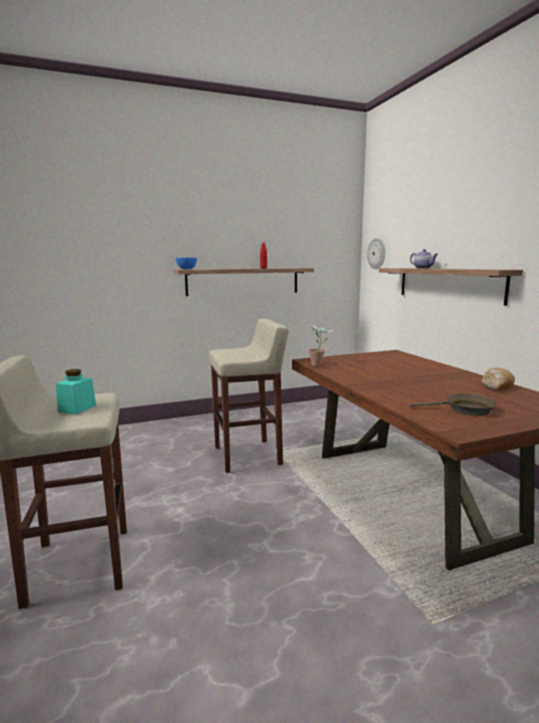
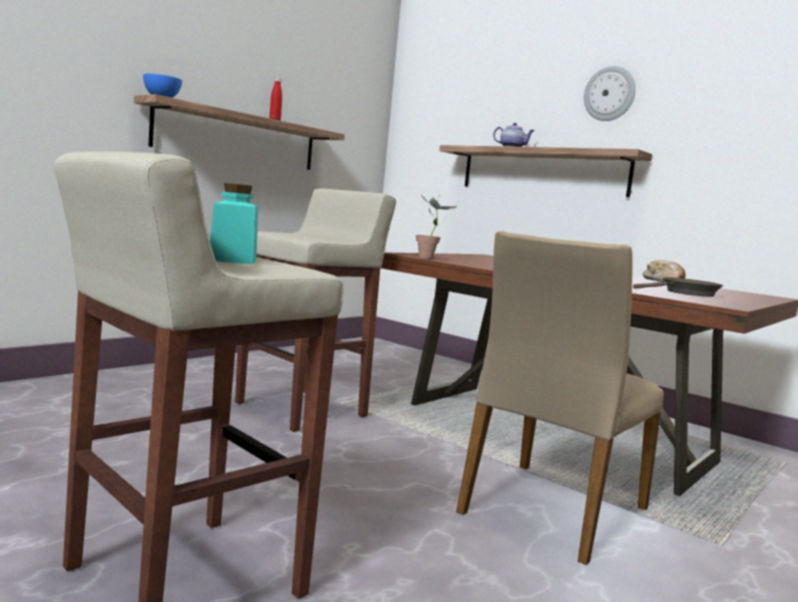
camera: 30 degrees left, 5 degrees down
wall clock [367,238,385,269] -> wall clock moved to [584,66,636,121]
none -> beige chair [456,231,664,565]

